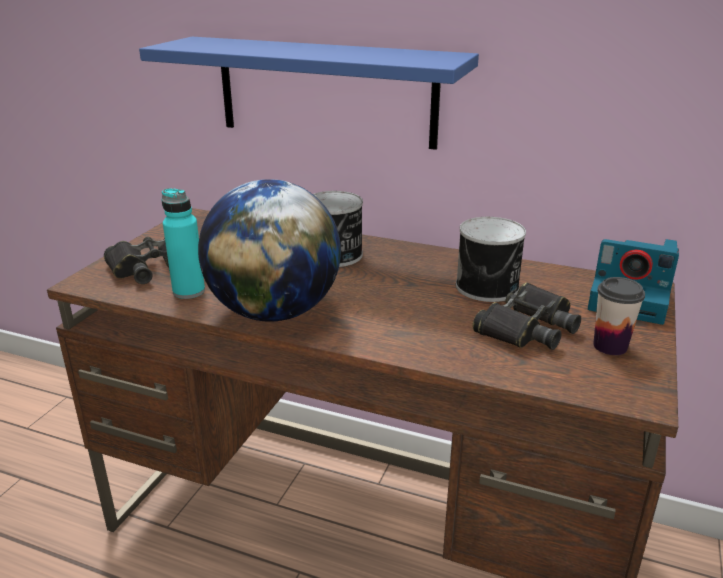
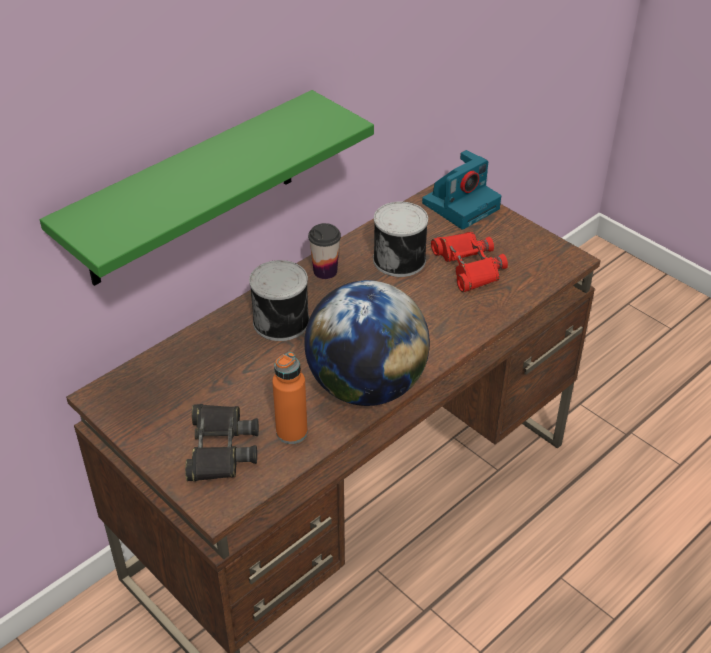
camera: 65 degrees left, 15 degrees up
blue shelf [139,37,479,150] -> green shelf [40,90,374,286]
turquoise bottle [162,188,205,299] -> orange bottle [272,352,308,444]
black binoculars [473,283,581,350] -> red binoculars [431,232,508,292]
cup [593,277,645,355] -> cup moved to [308,223,341,279]

